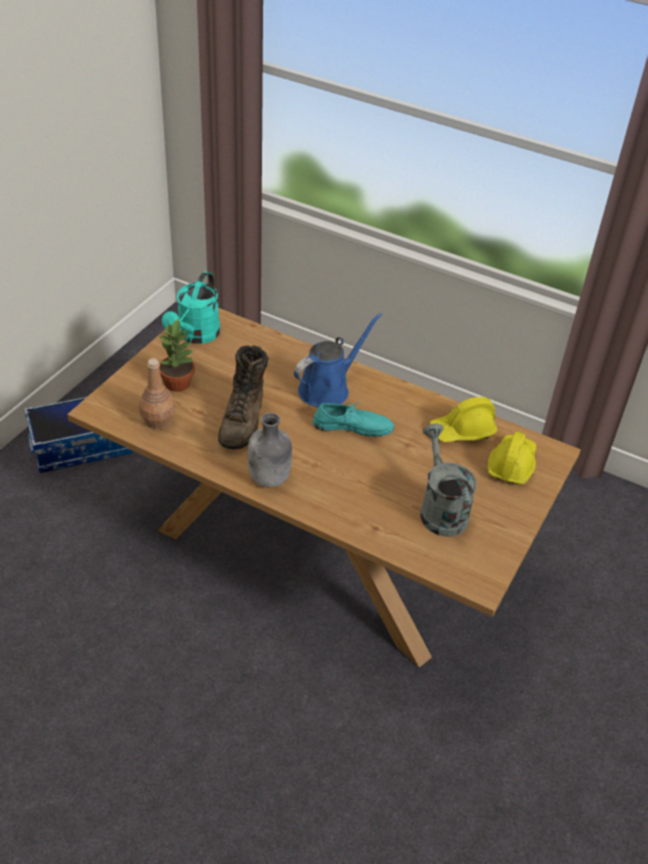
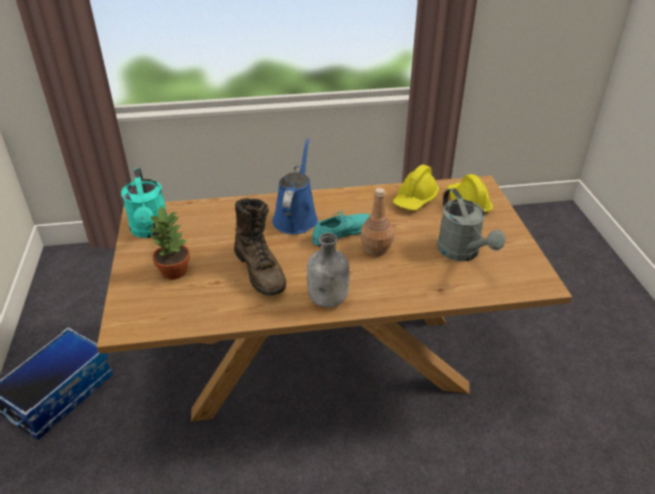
camera: 35 degrees left, 5 degrees down
brown bottle [139,358,176,429] -> brown bottle moved to [360,188,394,256]
grey watering can [420,424,477,537] -> grey watering can turned 150 degrees counterclockwise [437,188,506,261]

